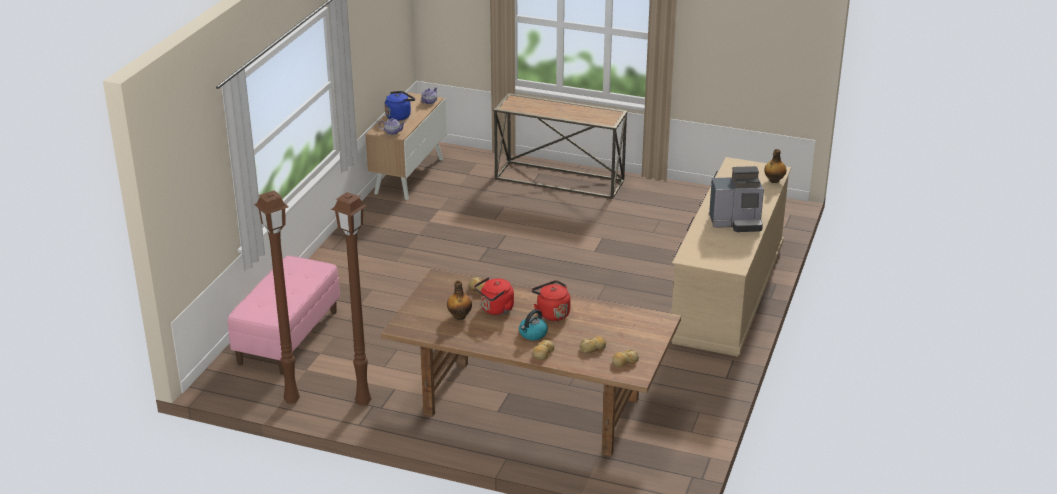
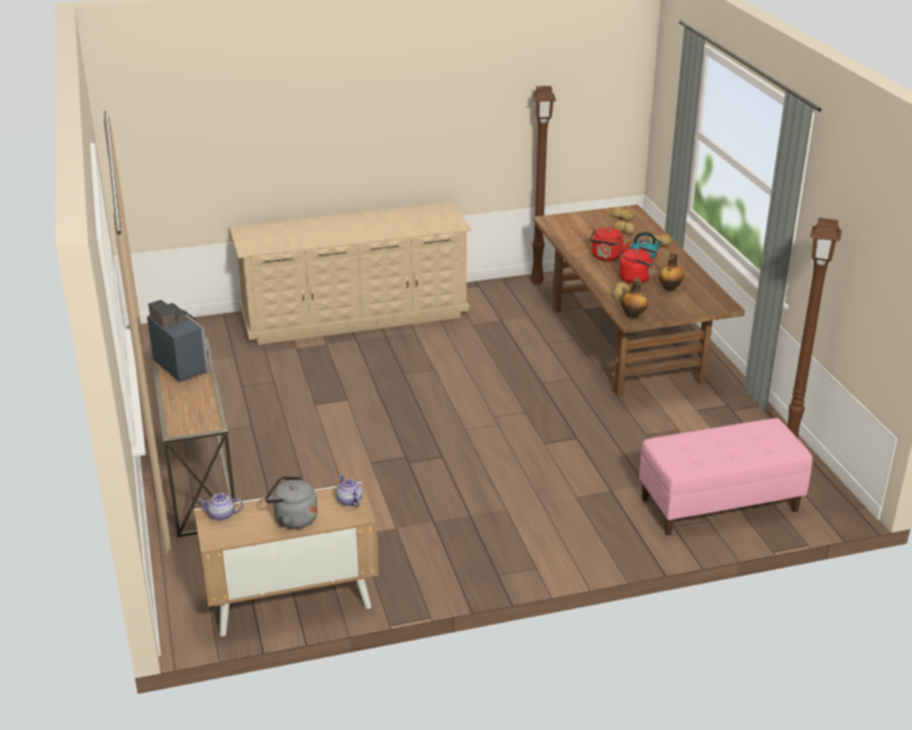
camera: 125 degrees left, 0 degrees up
brown floor lamp [331,192,371,406] -> brown floor lamp moved to [530,86,556,285]
blue kettle [385,91,415,121] -> grey kettle [265,476,318,529]
coffee machine [709,166,764,232] -> coffee machine moved to [147,300,209,382]
bottle [764,149,787,183] -> bottle moved to [621,278,648,319]

